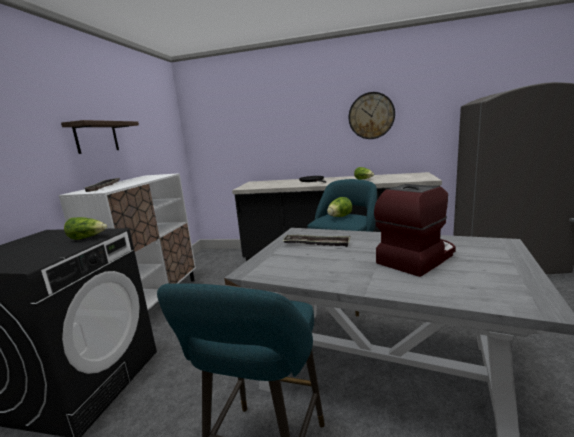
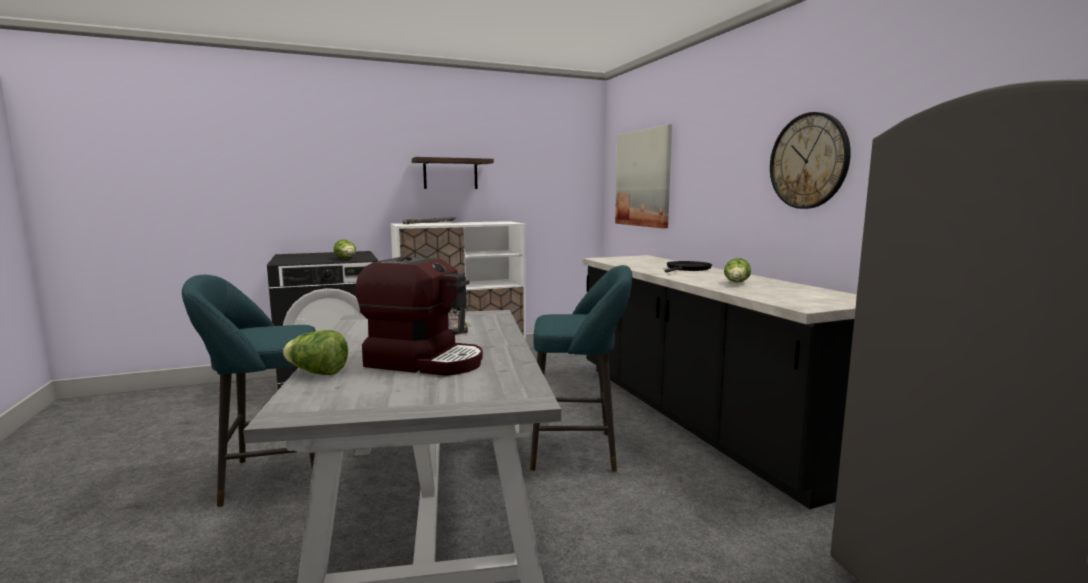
camera: 55 degrees right, 5 degrees down
lettuce [327,197,352,217] -> lettuce moved to [283,330,348,375]
none -> picture [615,124,672,228]

